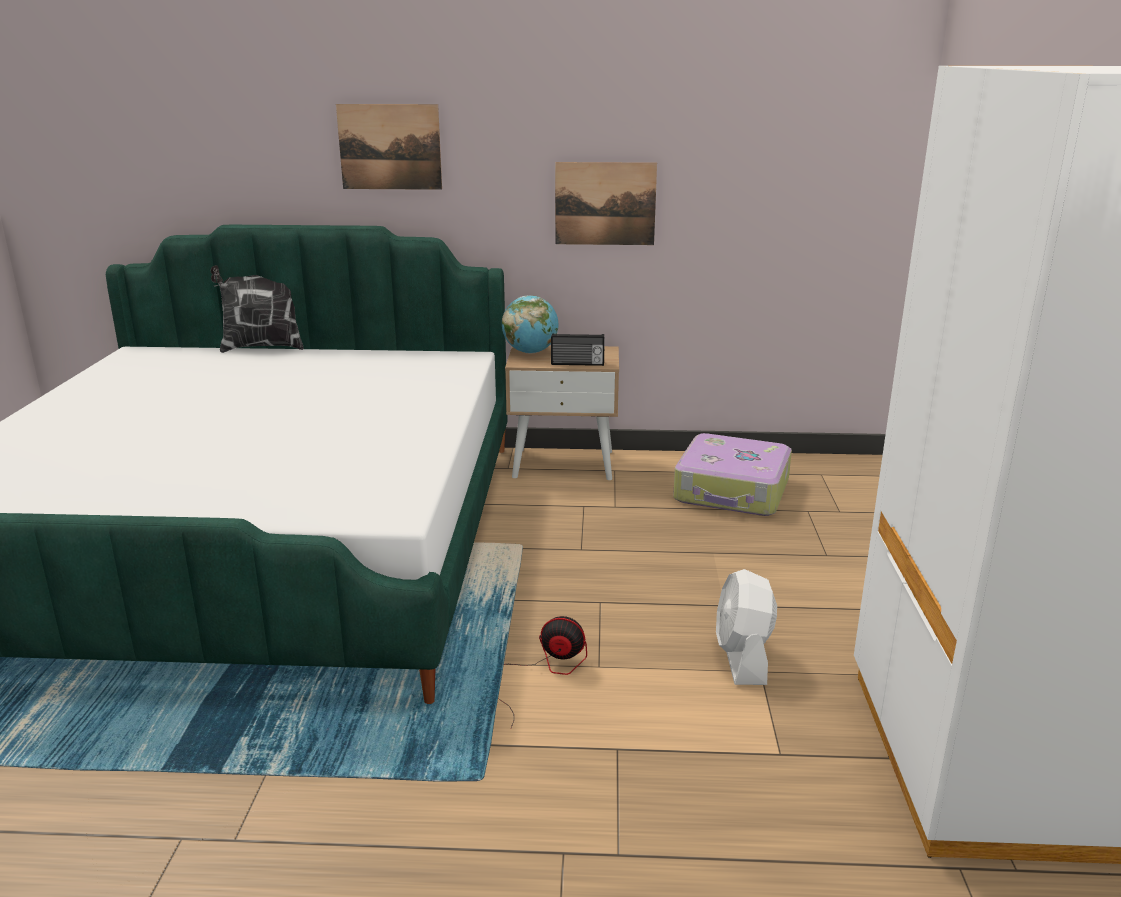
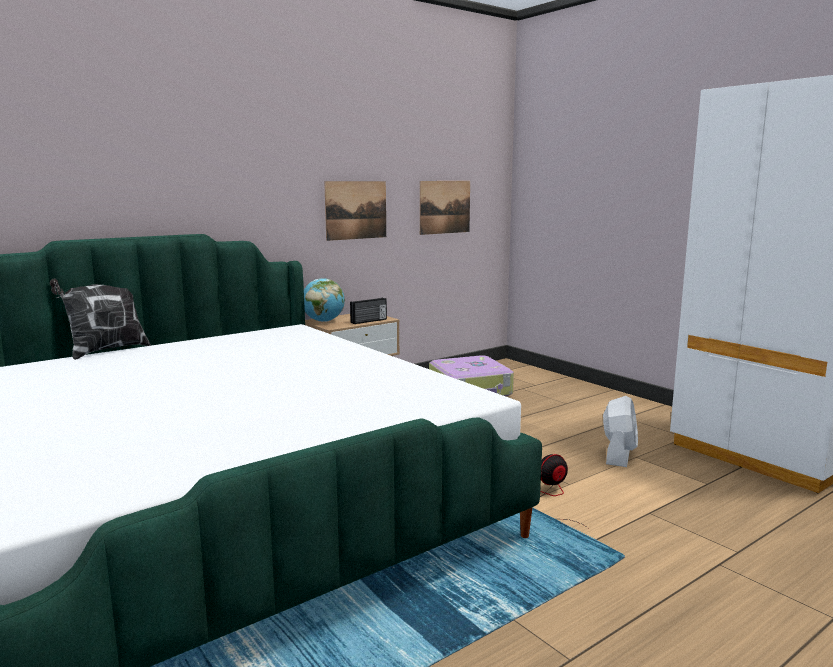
camera: 40 degrees left, 10 degrees down
picture [336,104,442,190] -> picture moved to [420,181,470,235]
white fan [716,569,777,685] -> white fan turned 120 degrees counterclockwise [603,396,638,467]

